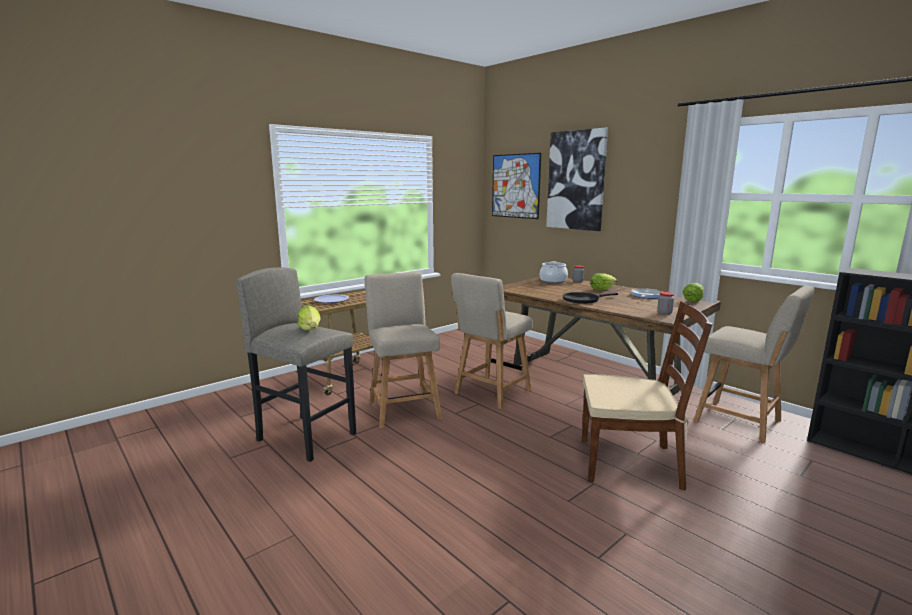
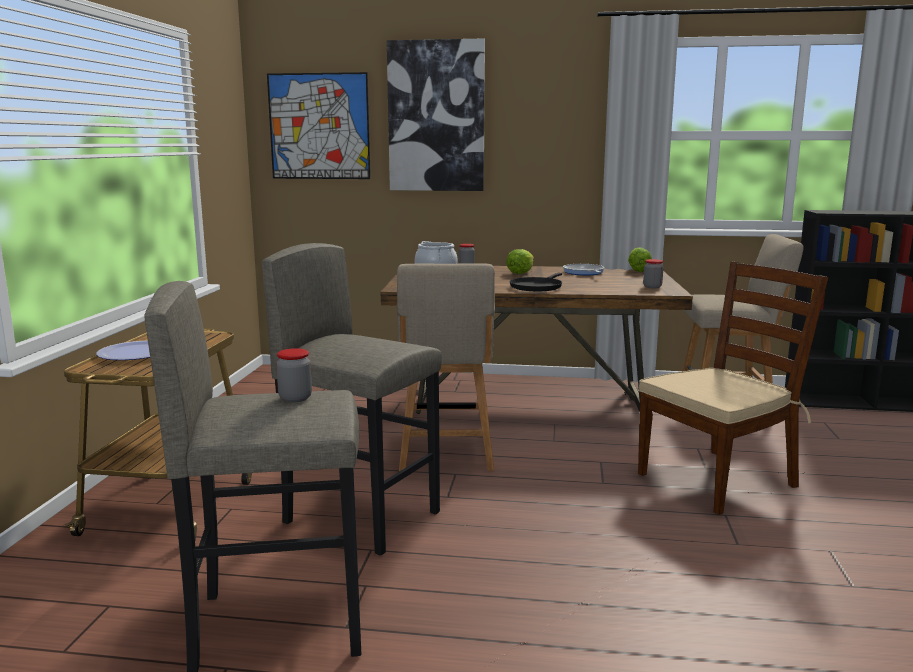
camera: 40 degrees left, 0 degrees up
lettuce [298,306,321,331] -> jar [276,348,312,402]
beige chair [365,272,442,428] -> grey stool [262,243,442,556]

